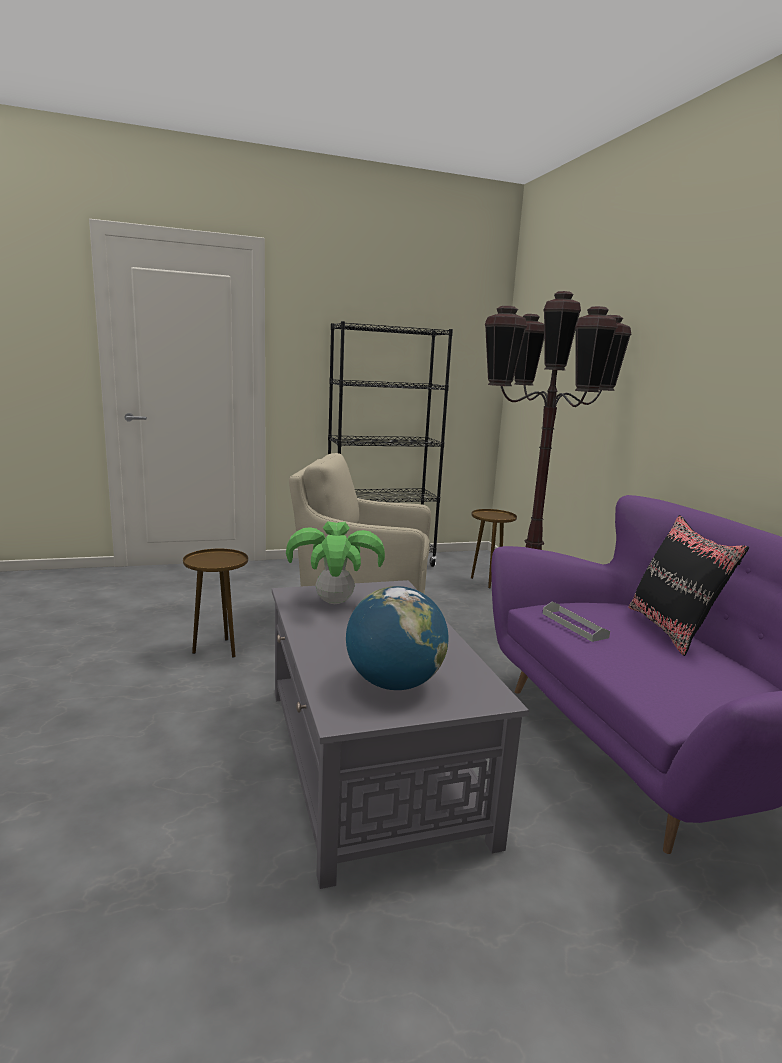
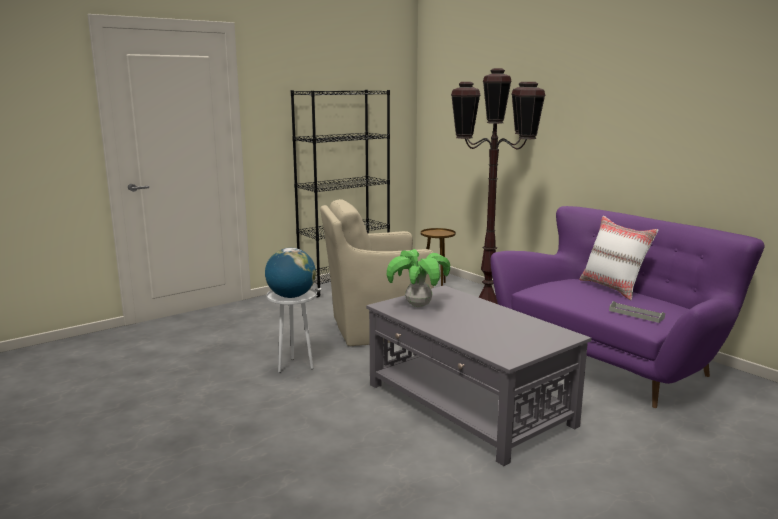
camera: 20 degrees left, 0 degrees up
brown side table [183,549,248,658] -> white side table [267,288,317,373]
globe [346,586,448,690] -> globe moved to [265,248,316,298]
grey tray [543,602,610,642] -> grey tray moved to [609,301,665,323]
black pillow [628,515,749,656] -> white pillow [579,216,659,300]

